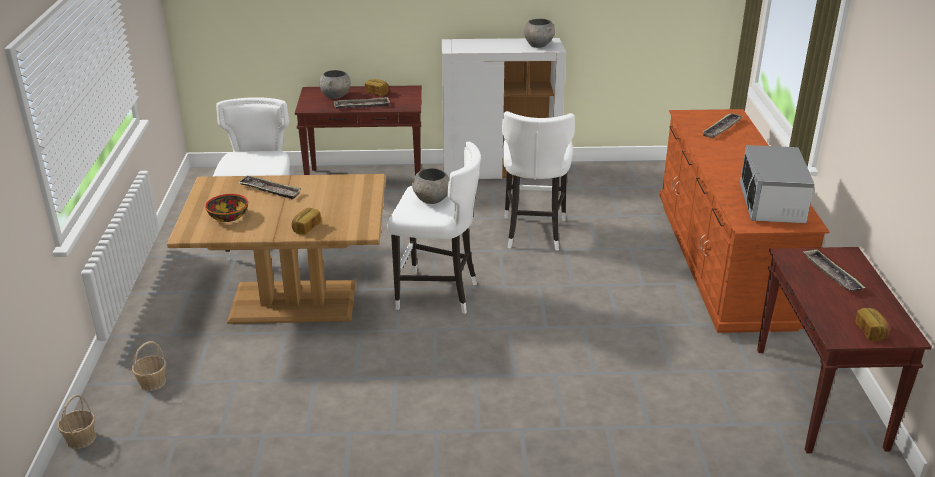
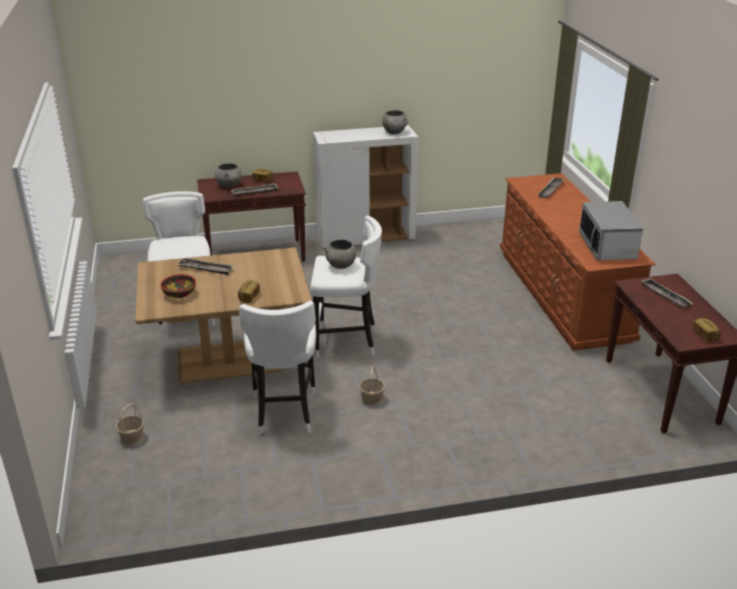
camera: 10 degrees left, 0 degrees up
basket [57,395,96,449] -> basket moved to [359,366,385,406]
white stool [502,111,575,251] -> white stool moved to [239,301,316,436]

